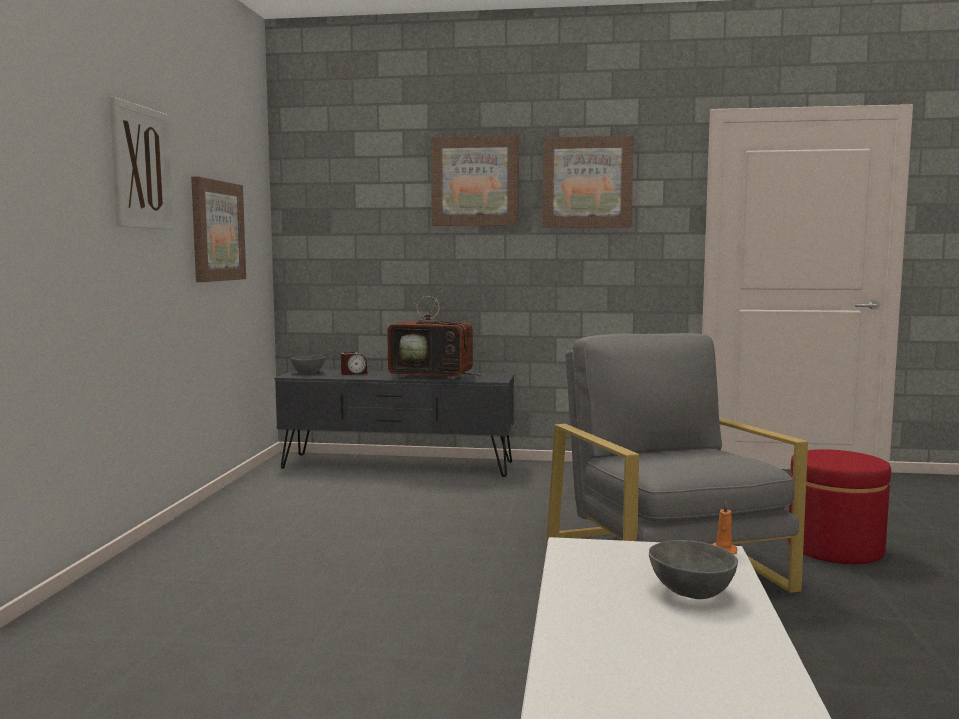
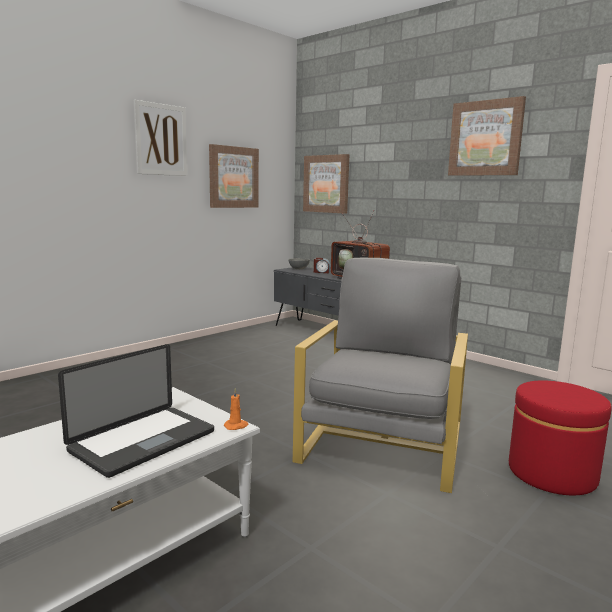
camera: 35 degrees right, 5 degrees up
picture [431,135,519,226] -> picture moved to [303,154,349,214]
grey bowl [649,540,738,599] -> laptop [58,344,214,478]

